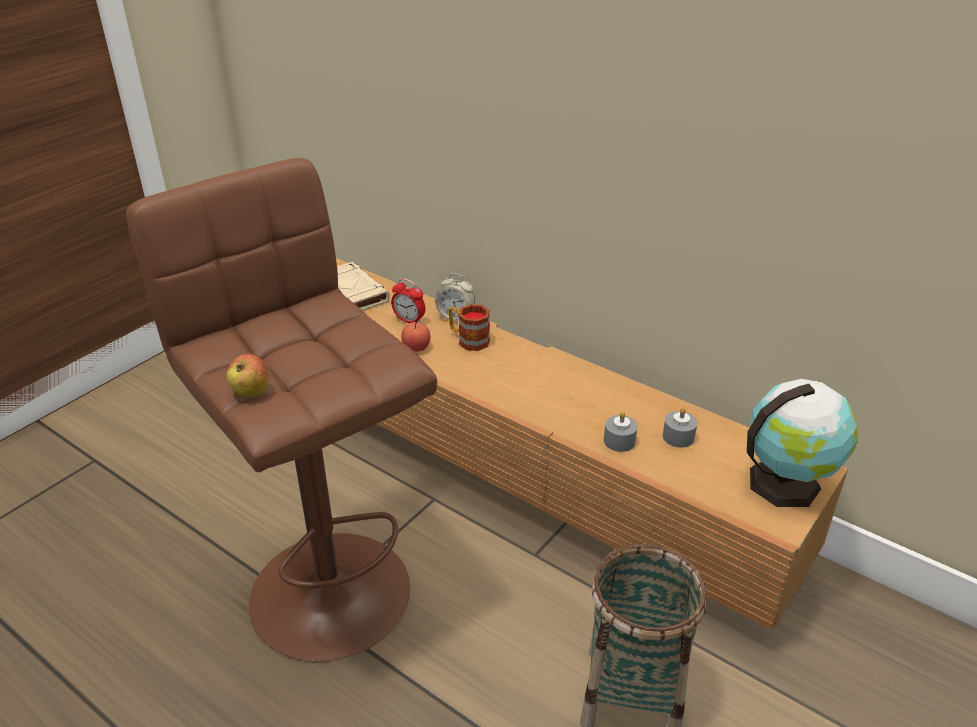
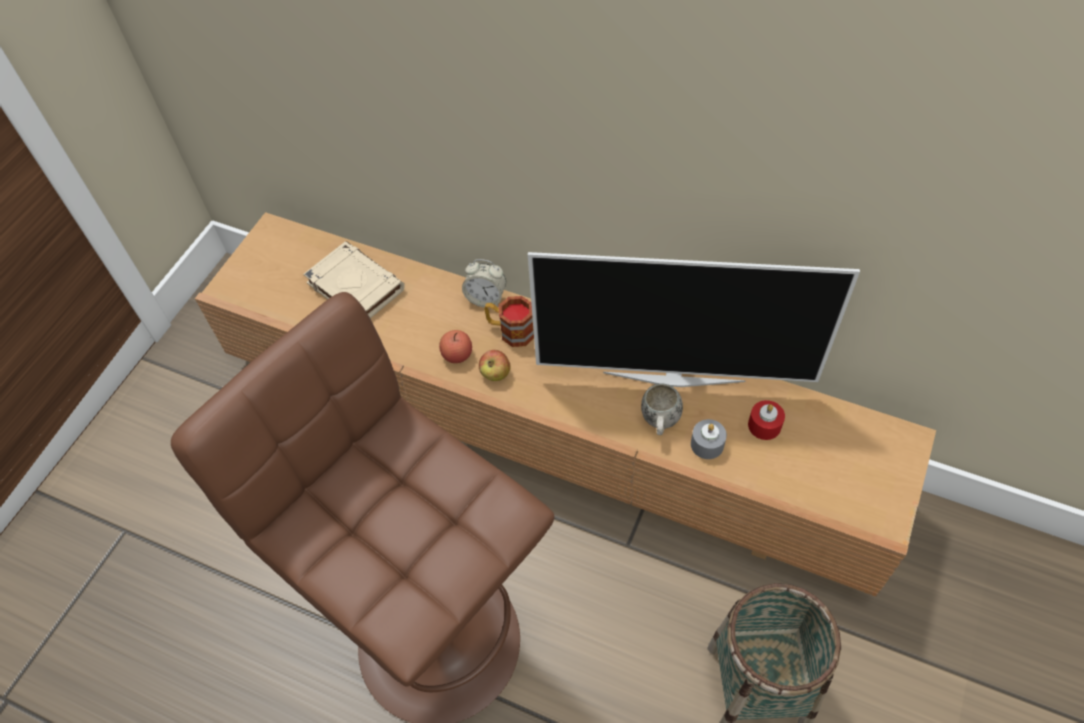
camera: 10 degrees left, 20 degrees up
apple [226,354,269,397] -> apple moved to [479,350,511,381]
alarm clock [391,278,425,323] -> none
grey candle [663,407,697,448] -> red candle [748,400,785,440]
globe [747,379,858,507] -> none
none -> television [528,252,860,387]
none -> white mug [641,384,683,435]

